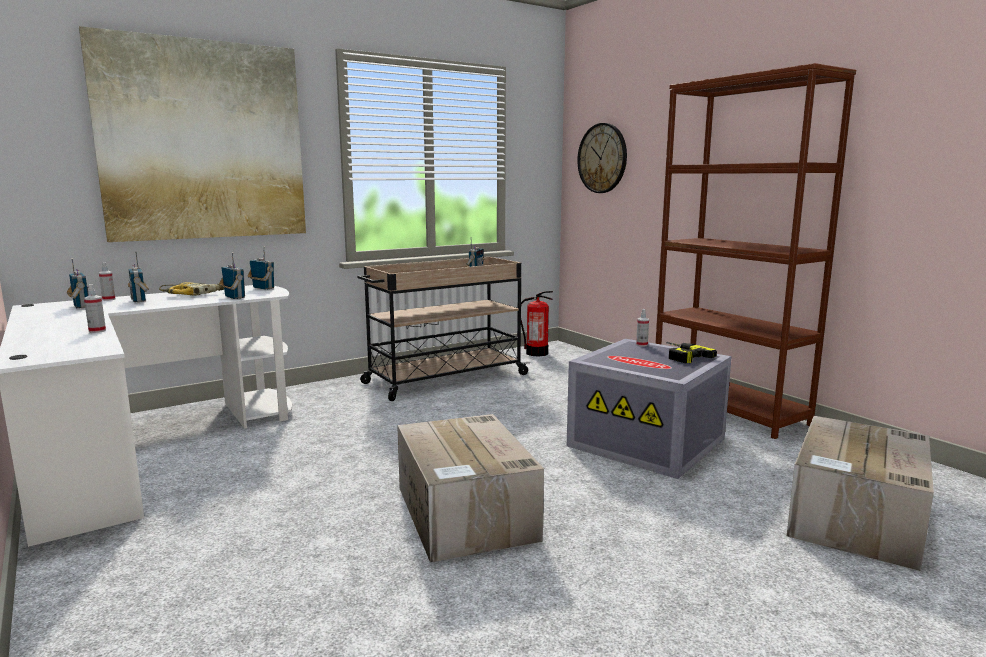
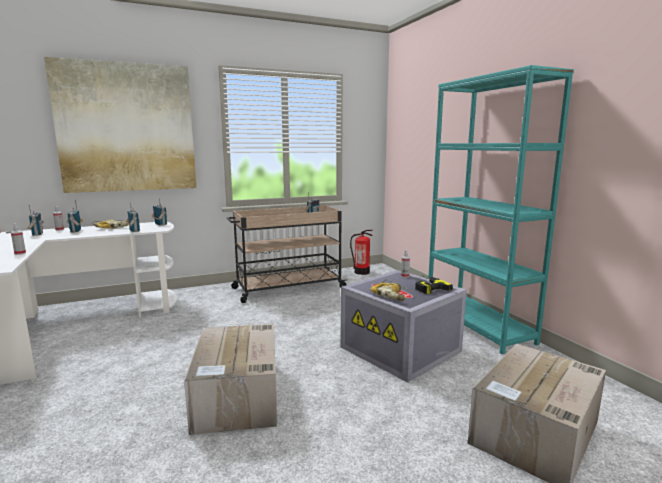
camera: 10 degrees right, 0 degrees up
wall clock [577,123,627,193] -> none
brown bookcase [655,63,856,439] -> turquoise bookcase [428,65,574,354]
none -> power drill [370,279,411,301]

